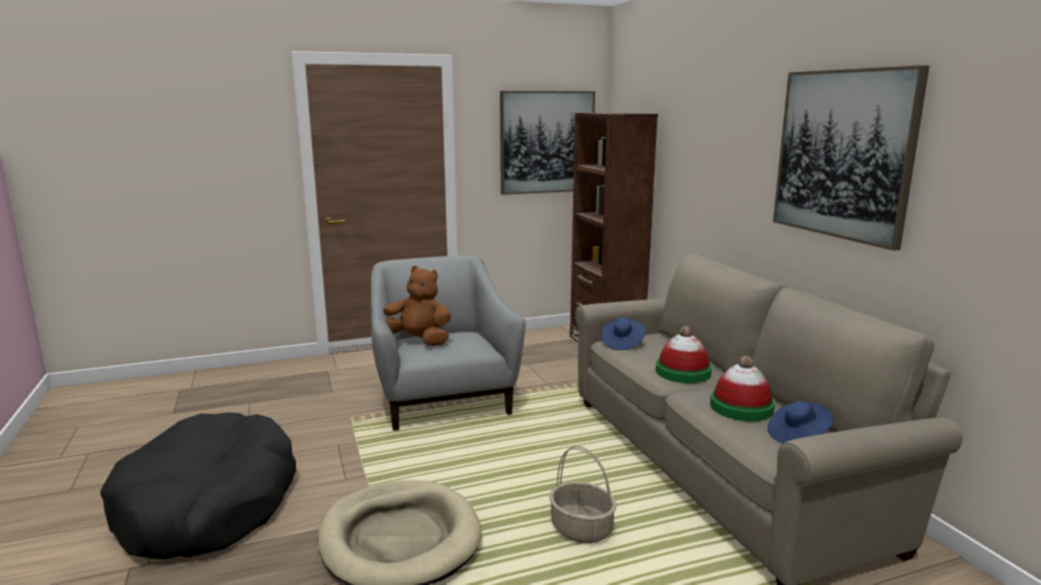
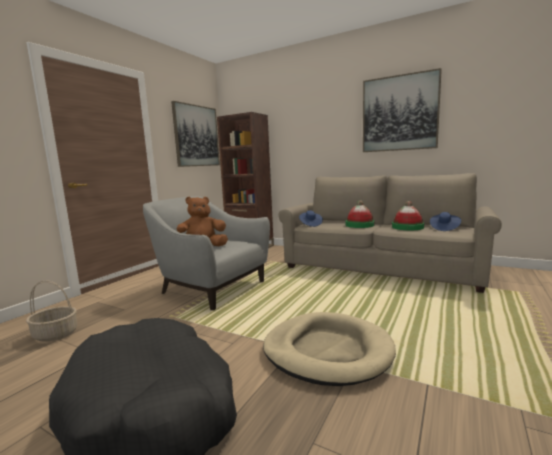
camera: 40 degrees left, 5 degrees down
basket [549,446,617,543] -> basket moved to [26,280,77,342]

